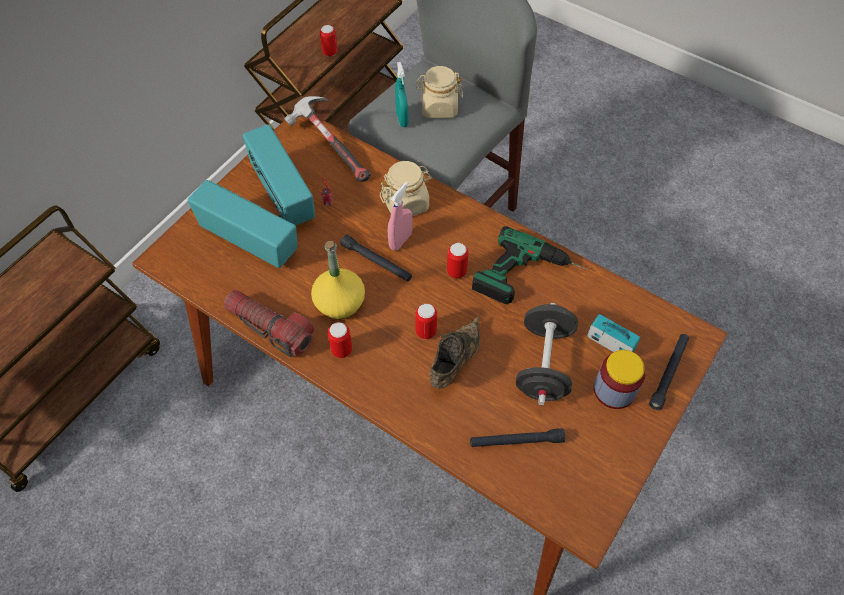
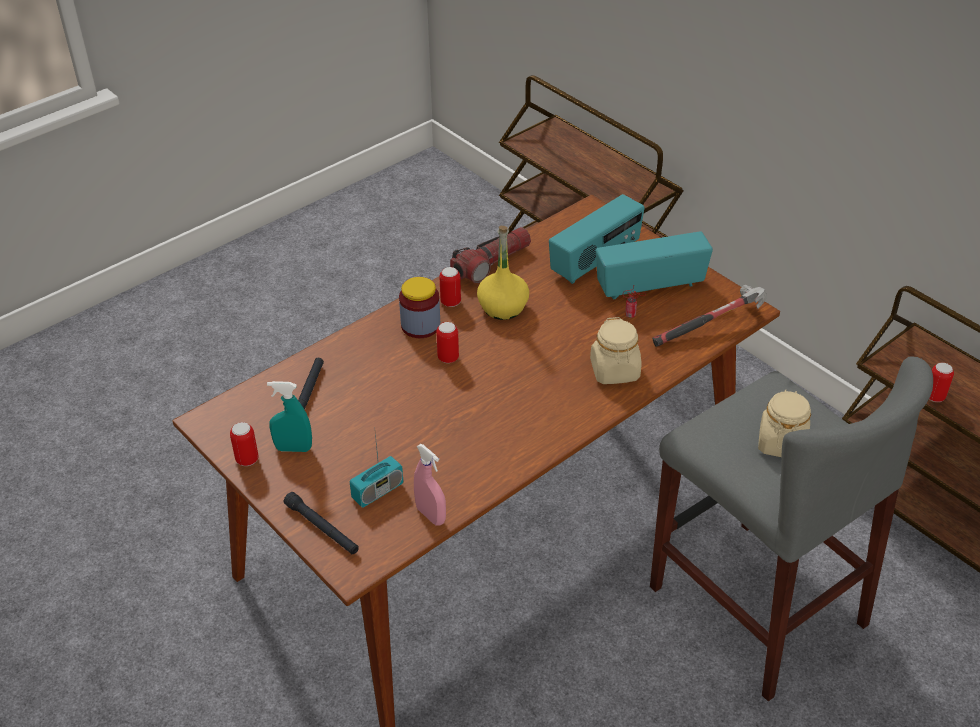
camera: 105 degrees right, 15 degrees down
black flashlight [340,235,412,282] -> none
pink spray bottle [388,182,413,251] -> pink spray bottle moved to [414,444,446,525]
turquoise spray bottle [395,62,409,127] -> turquoise spray bottle moved to [267,381,312,452]
brown shoe [429,316,480,389] -> none
can [447,243,469,278] -> can moved to [230,422,259,466]
power drill [472,226,587,304] -> none
black dumbbell [516,303,578,405] -> none
jar [594,350,645,409] -> jar moved to [399,277,440,338]

